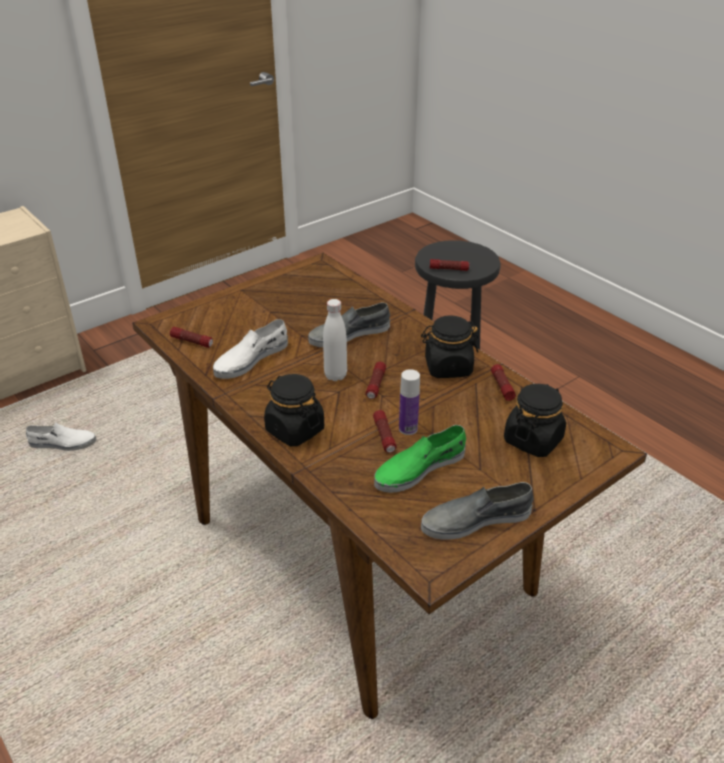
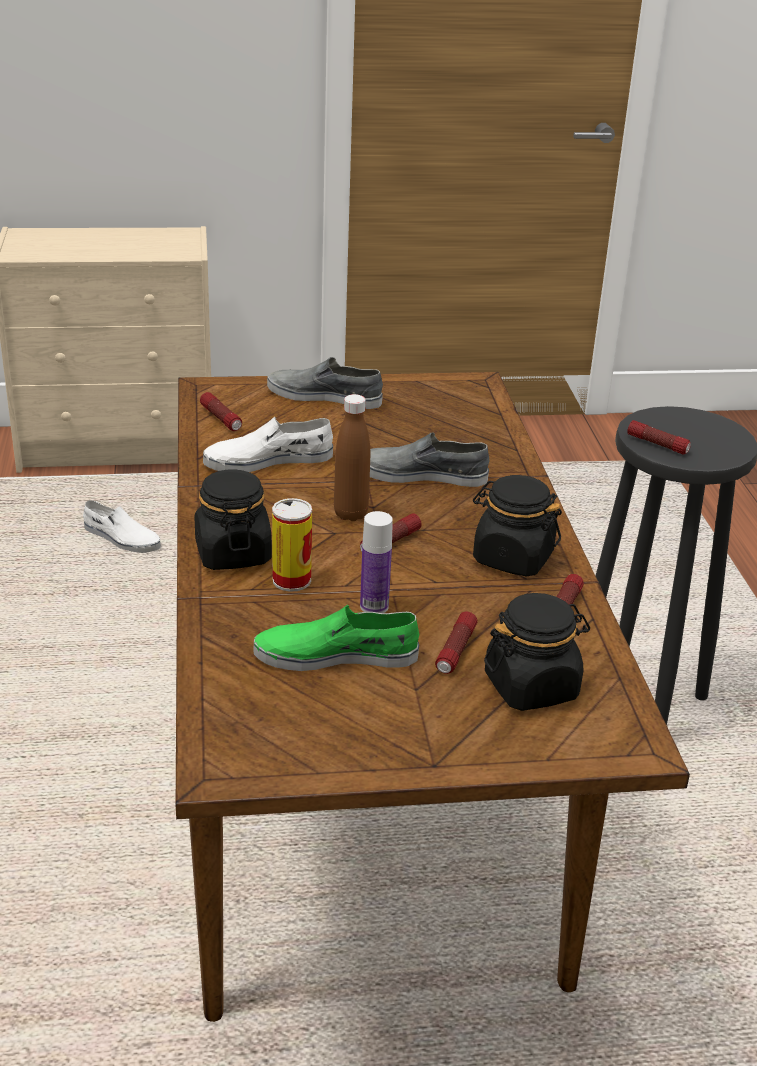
camera: 30 degrees right, 5 degrees down
white bottle [323,299,347,381] -> brown bottle [334,394,370,521]
flashlight [373,410,397,453] -> flashlight moved to [435,612,478,674]
grey shoe [421,482,533,540] -> grey shoe moved to [267,357,383,409]
none -> can [272,498,312,592]

